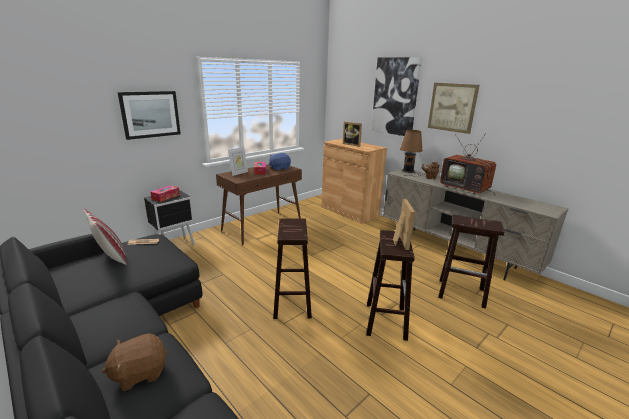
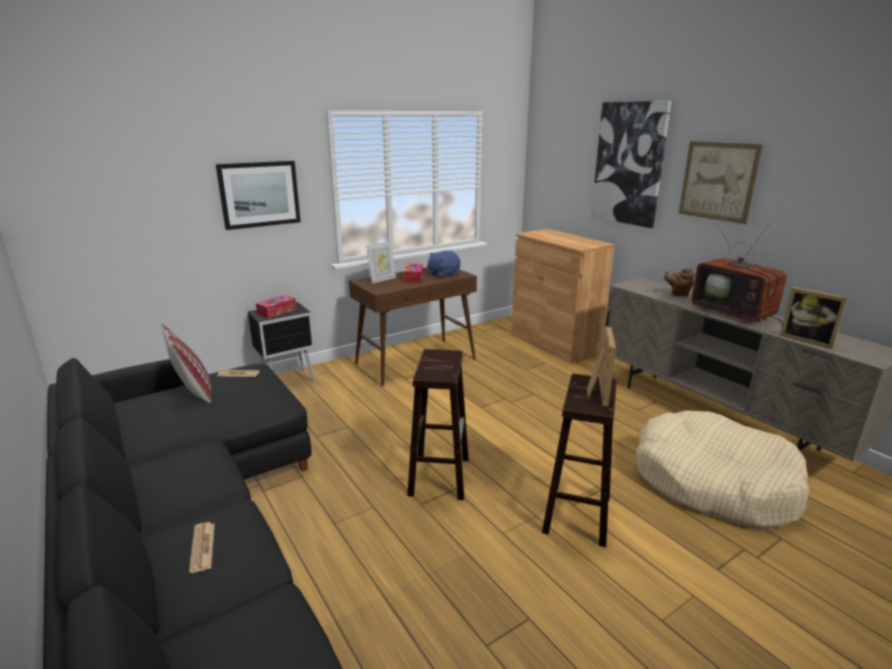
camera: 10 degrees right, 0 degrees up
brown plush toy [102,333,167,391] -> newspaper [189,522,215,573]
picture frame [343,122,362,147] -> picture frame moved to [780,287,848,349]
brown table lamp [400,130,423,176] -> none
brown stool [438,214,504,309] -> beige dog bed [636,410,810,529]

